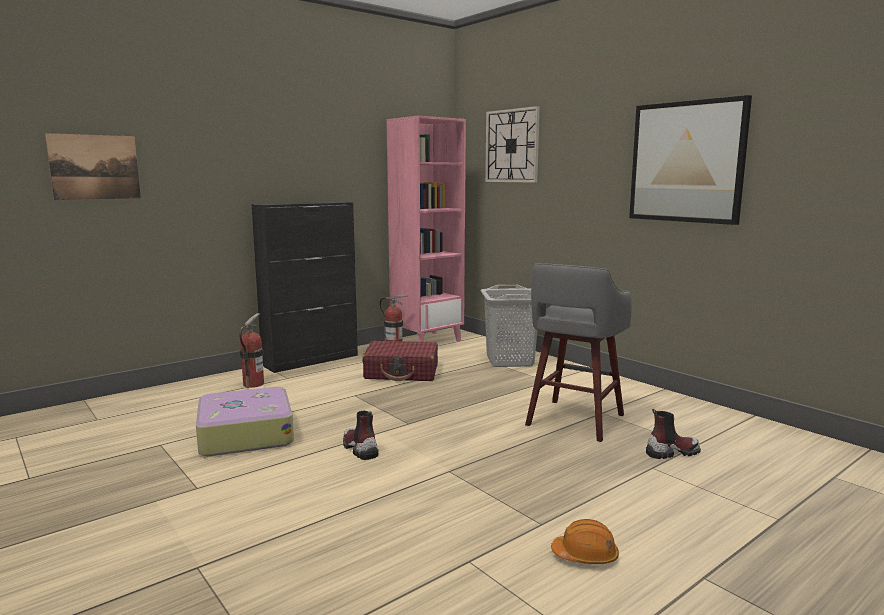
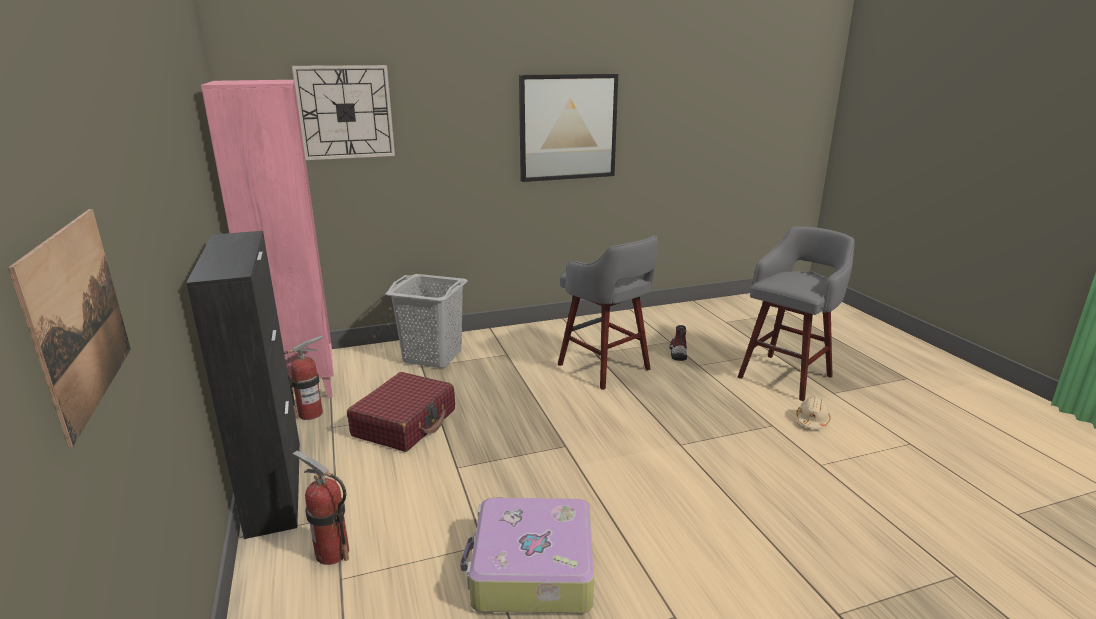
camera: 70 degrees left, 10 degrees up
boot [343,411,379,460] -> none
orange hard hat [551,519,619,564] -> beige hard hat [796,397,831,429]
none -> grey stool [738,226,855,401]

